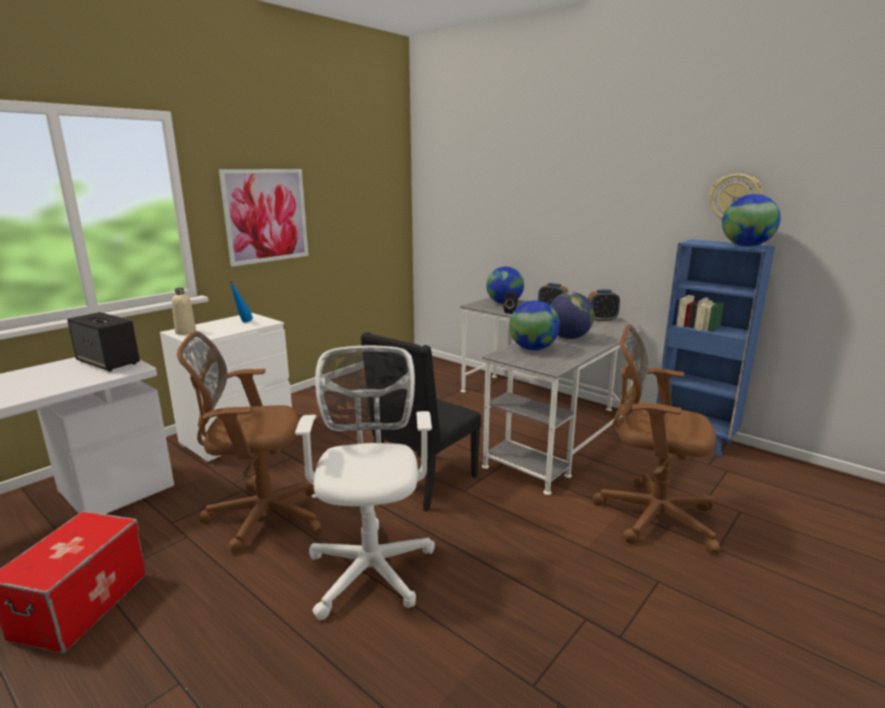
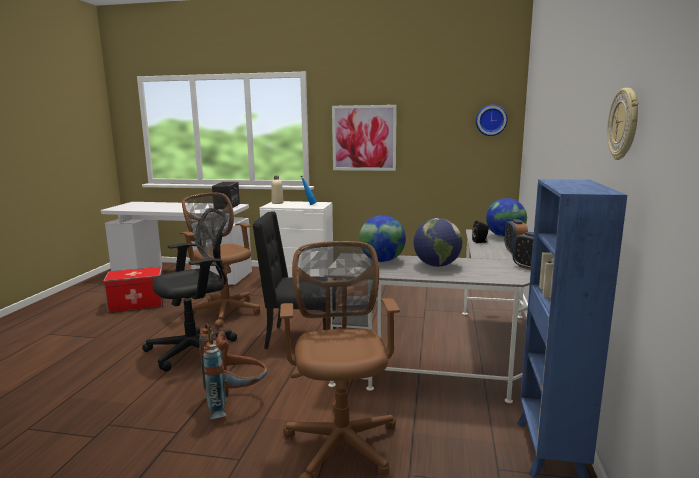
camera: 60 degrees right, 5 degrees down
white office chair [295,346,435,620] -> black office chair [142,208,237,371]
globe [722,194,781,247] -> none
none -> brown backpack [199,323,267,419]
none -> wall clock [476,105,508,136]

